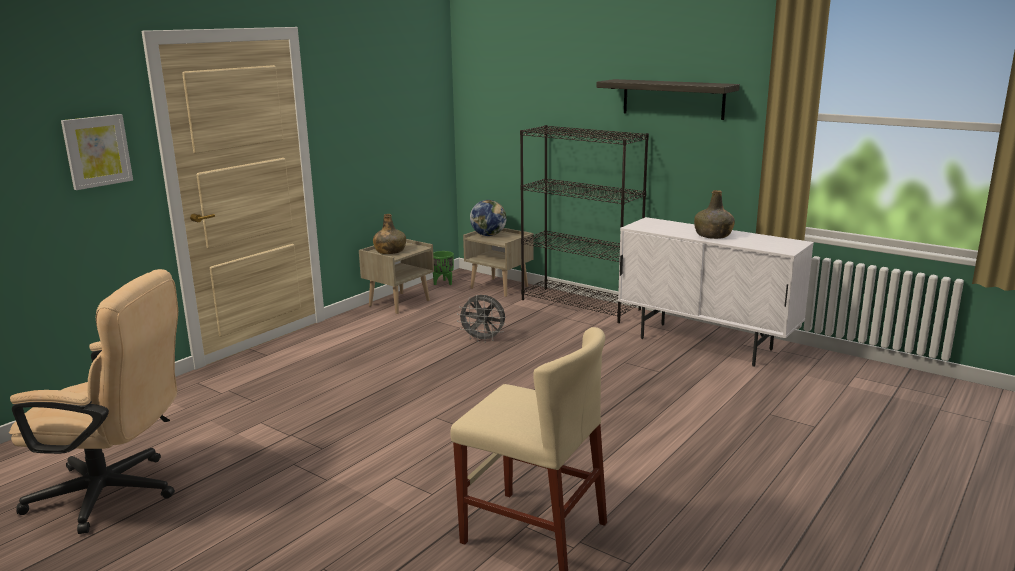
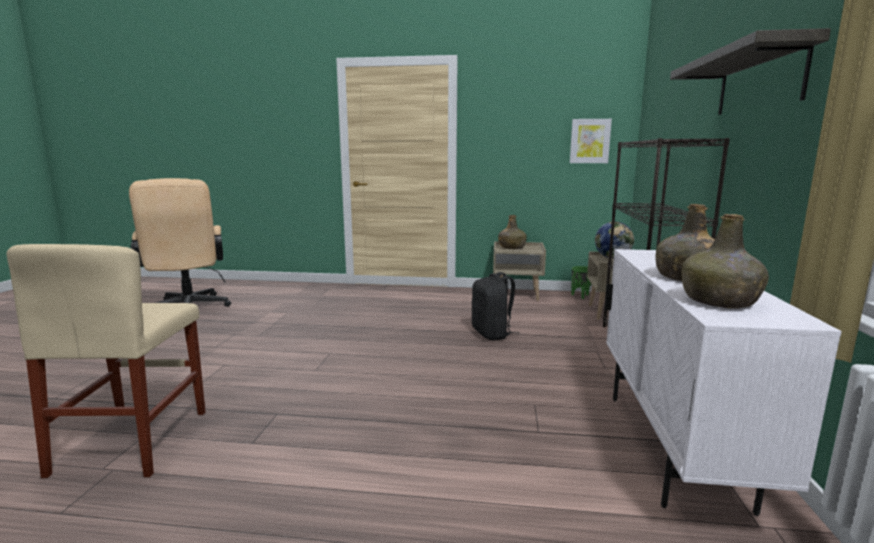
camera: 60 degrees right, 5 degrees down
picture [61,114,133,190] -> picture moved to [570,119,612,163]
grey fan [457,295,506,343] -> black backpack [471,272,519,340]
none -> green bottle [681,214,769,308]

